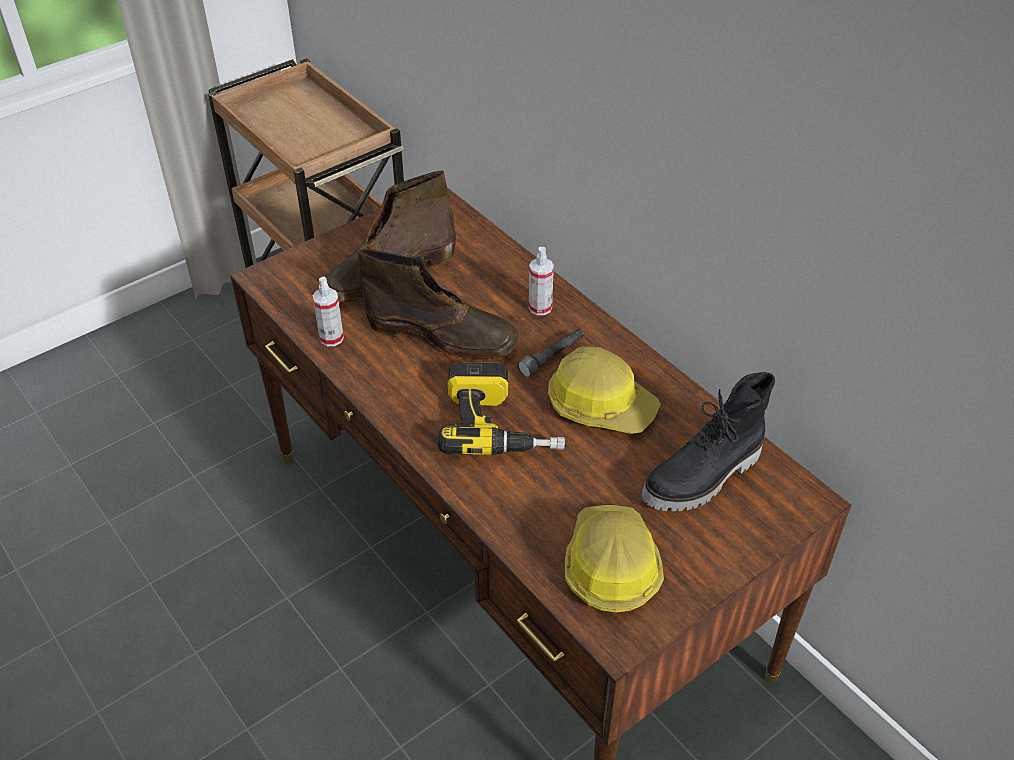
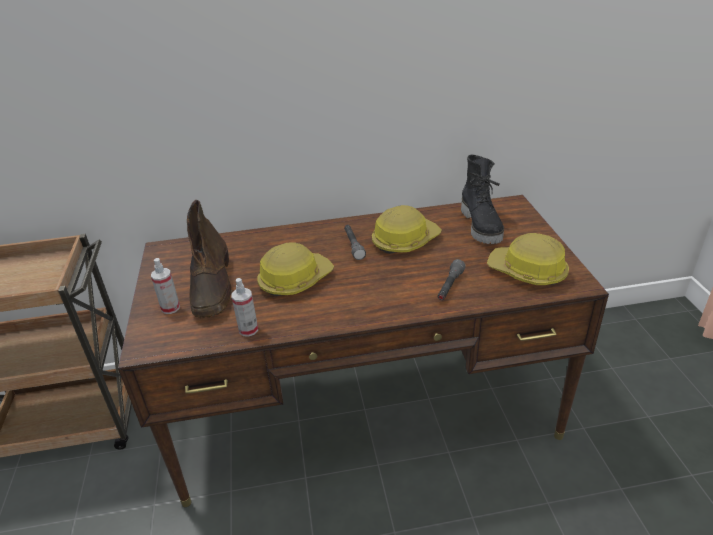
camera: 60 degrees left, 10 degrees down
brown boot [358,248,519,360] -> hard hat [257,242,334,296]
power drill [437,362,565,455] -> none
spray bottle [529,247,554,315] -> spray bottle moved to [151,258,180,314]
none -> grey flashlight [437,259,465,300]

